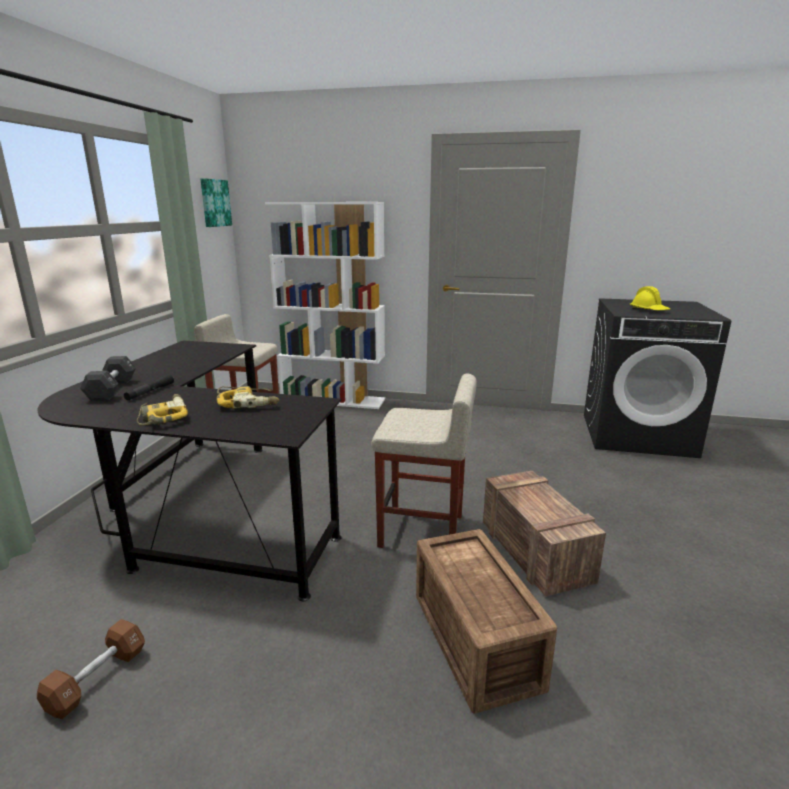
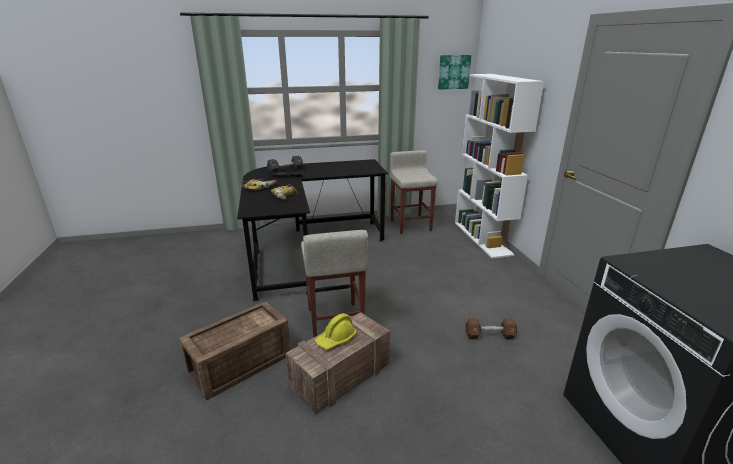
camera: 65 degrees right, 5 degrees up
brown dumbbell [37,619,145,719] -> brown dumbbell moved to [466,318,517,339]
yellow hard hat [630,286,670,310] -> yellow hard hat moved to [315,313,357,349]

